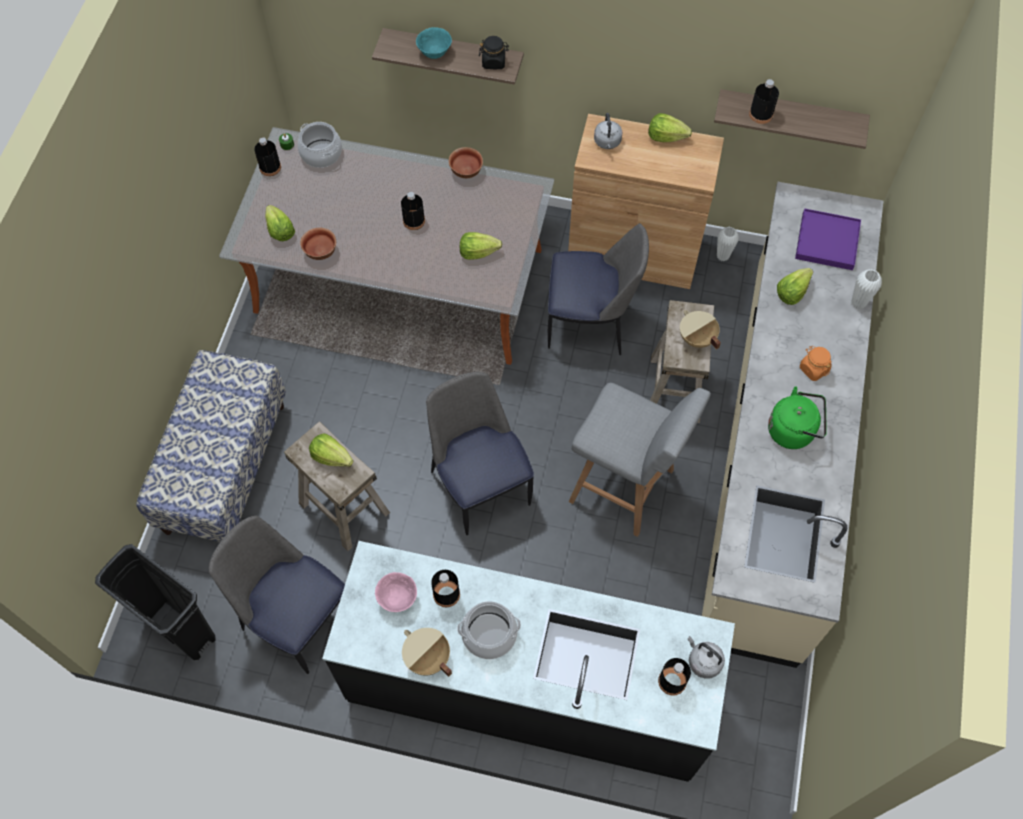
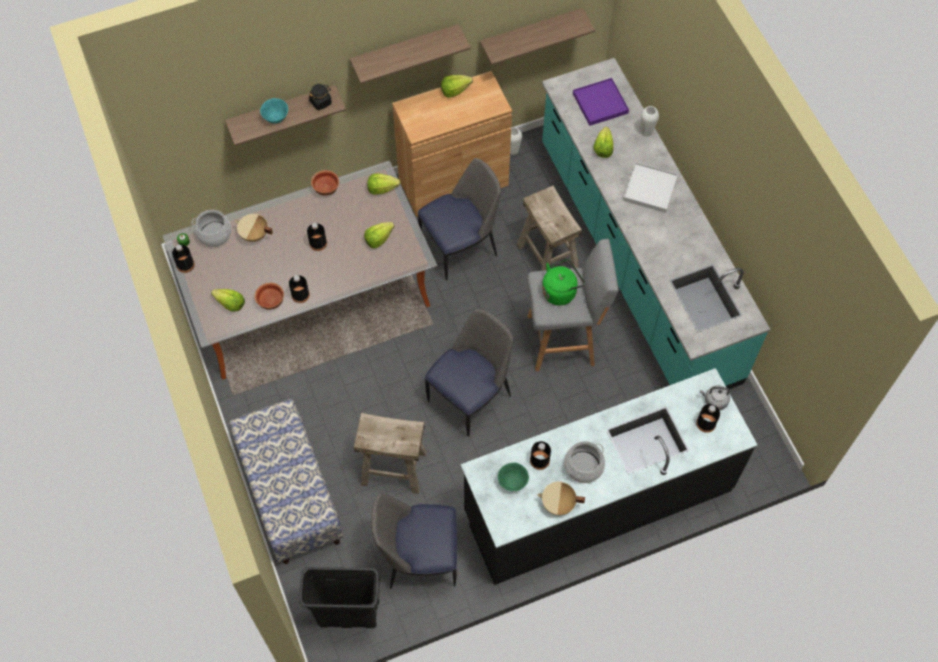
camera: 35 degrees left, 0 degrees up
lettuce [309,434,354,467] -> lettuce moved to [367,174,401,195]
pink bowl [375,572,417,612] -> green bowl [498,463,529,491]
chair [426,372,534,535] -> chair turned 105 degrees clockwise [425,309,513,436]
grey kettle [594,113,622,149] -> none
beige cooking pot [680,310,721,350] -> beige cooking pot moved to [235,214,273,242]
beige counter [702,182,883,668] -> turquoise counter [542,58,770,389]
black bottle [749,79,779,124] -> black bottle moved to [289,275,310,303]
green kettle [768,386,827,449] -> green kettle moved to [542,259,585,305]
orange jar [800,346,831,381] -> white tray [623,163,678,213]
none -> shelf [350,24,471,84]

